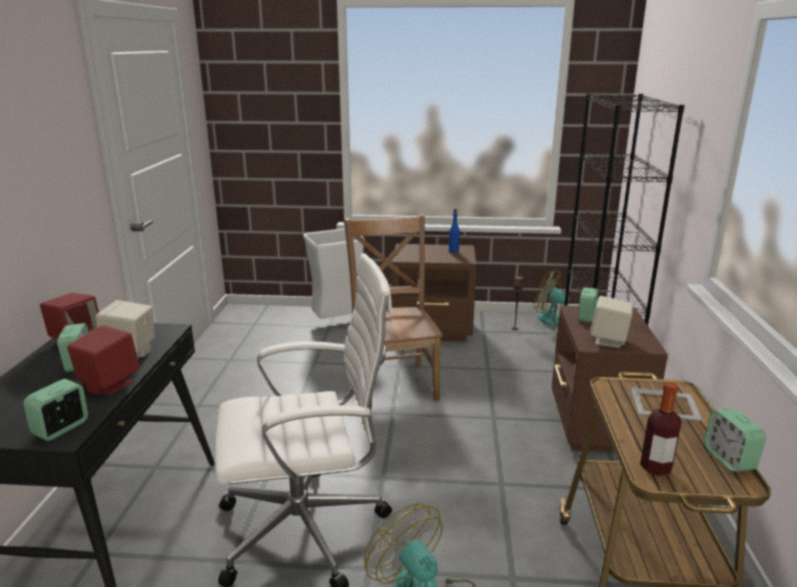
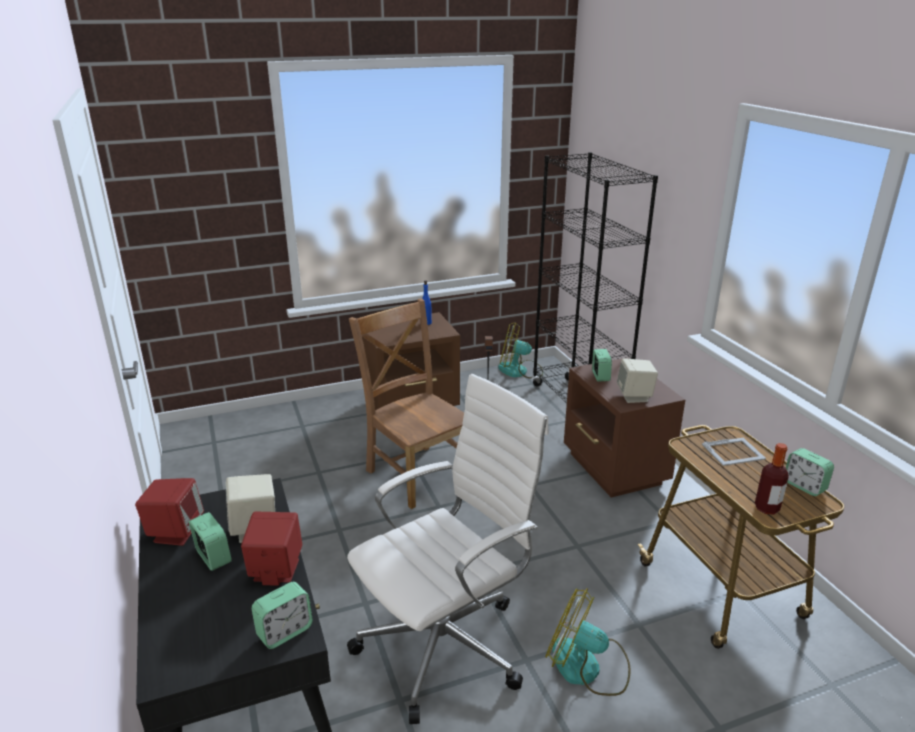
camera: 25 degrees left, 5 degrees up
alarm clock [24,379,88,441] -> alarm clock turned 135 degrees counterclockwise [252,582,313,649]
white trash can [303,228,365,319] -> none

